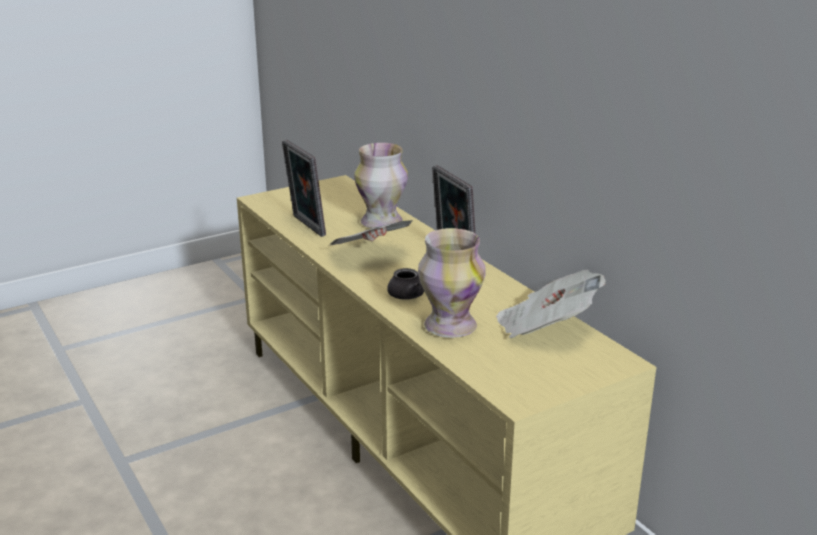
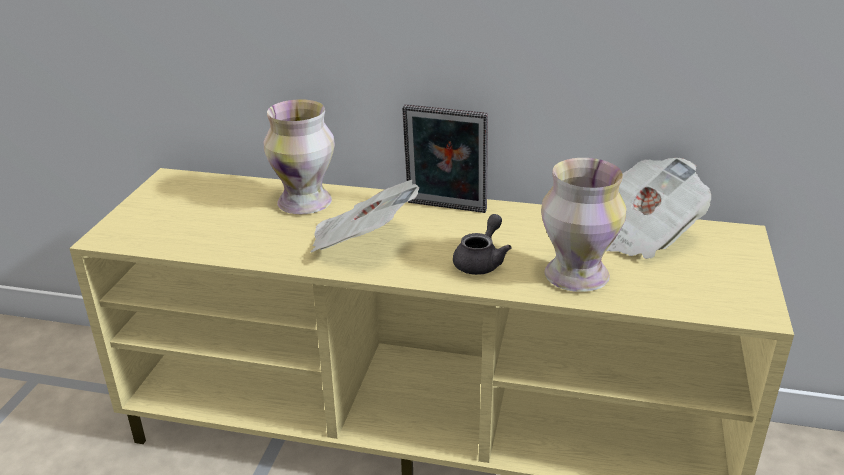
camera: 45 degrees left, 5 degrees up
picture frame [282,140,326,237] -> none

